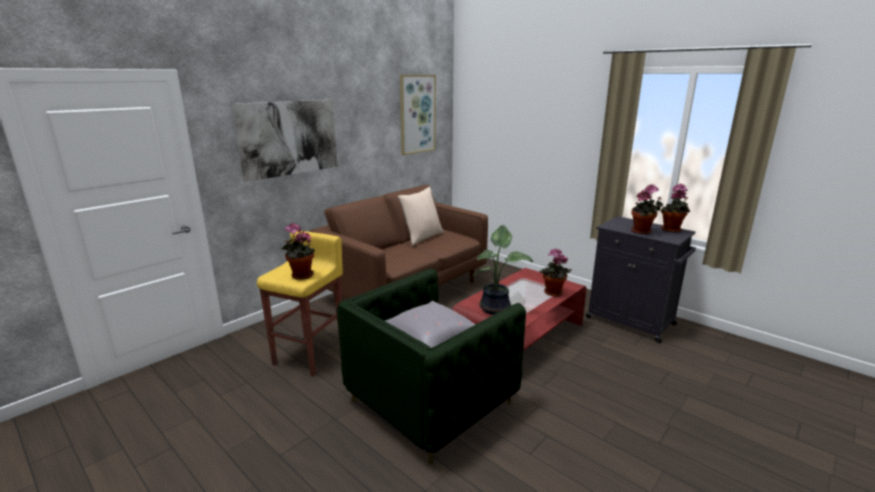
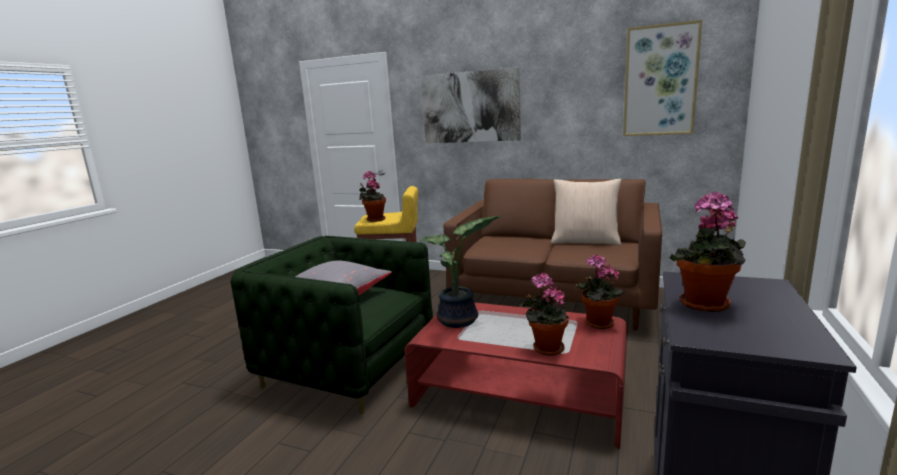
camera: 70 degrees right, 5 degrees down
potted plant [661,183,690,232] -> potted plant moved to [577,255,625,329]

